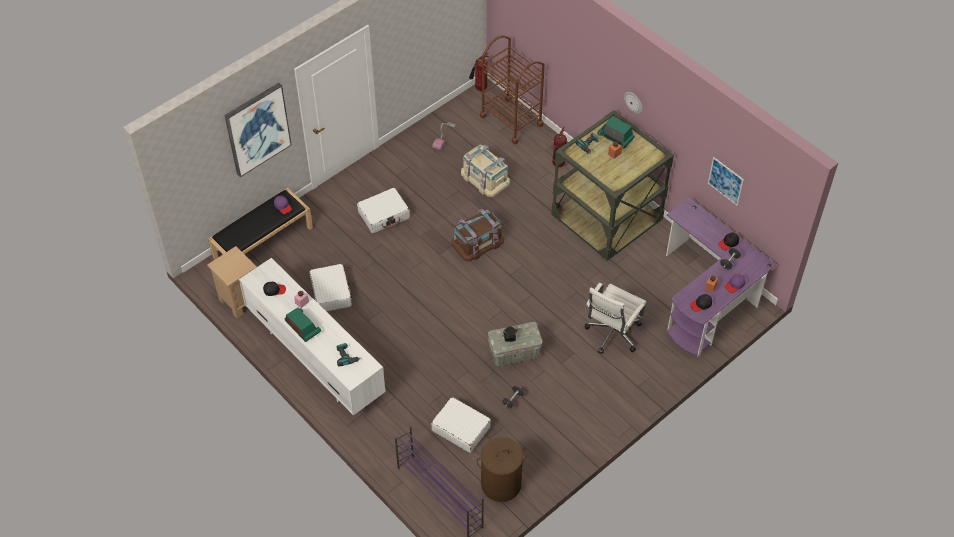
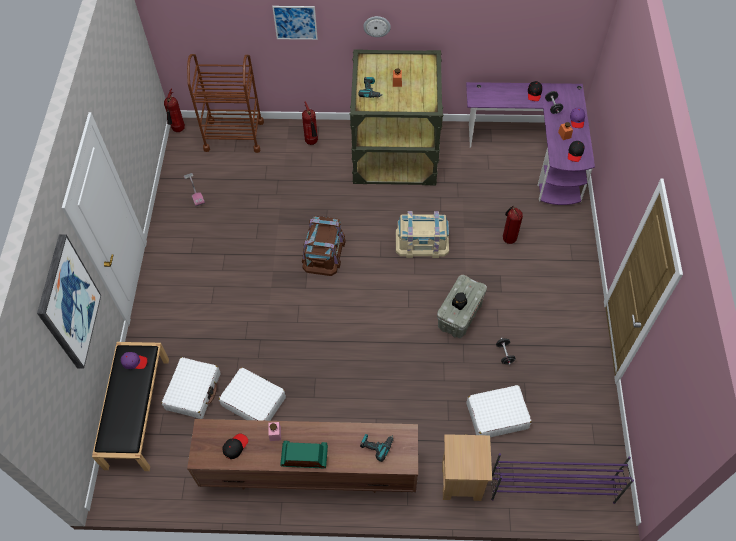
camera: 45 degrees left, 5 degrees up
beige nightstand [207,246,257,318] -> beige nightstand moved to [442,434,492,501]
white cabinet [239,258,385,416] -> brown cabinet [187,419,418,493]
white suitcase [357,188,410,233] -> white suitcase moved to [161,357,220,419]
beige storage box [461,144,510,197] -> beige storage box moved to [396,211,449,258]
brown laundry basket [477,437,528,502] -> none
white office chair [584,283,646,354] -> fire extinguisher [503,206,523,244]
radio [597,116,635,148] -> none
picture [708,157,744,206] -> picture moved to [272,6,318,40]

